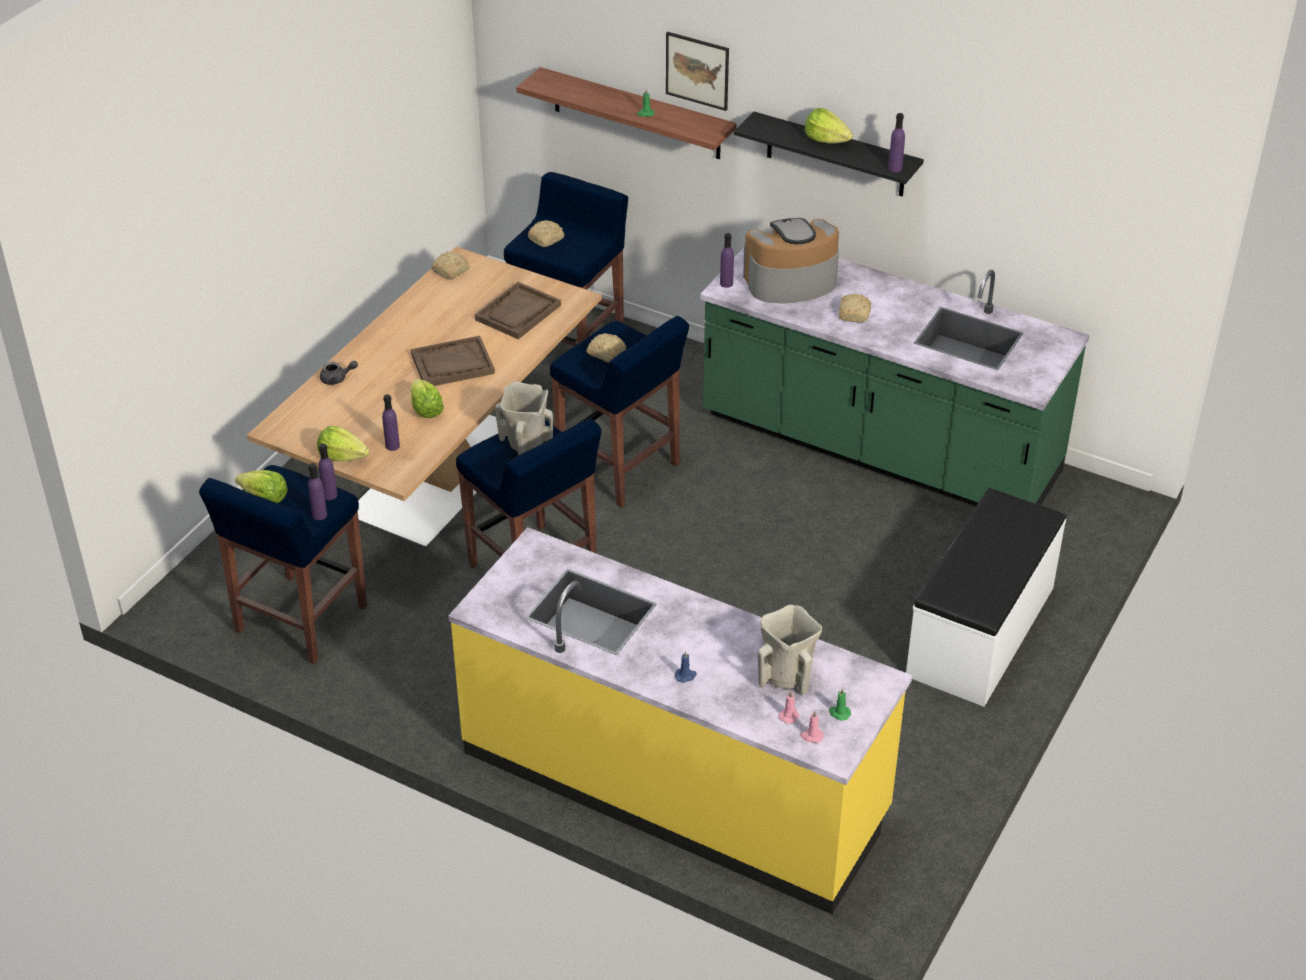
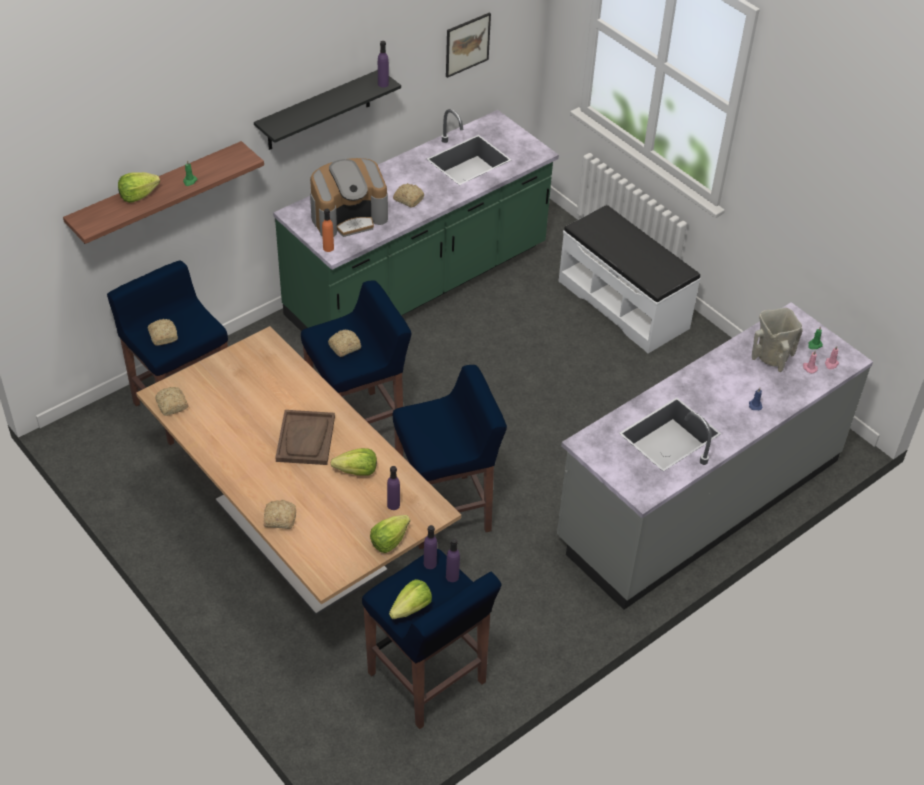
camera: 70 degrees left, 5 degrees up
grey teapot [320,361,358,385] -> bread [264,500,296,529]
yellow counter [448,527,912,914] -> grey counter [557,302,873,610]
brown tray [475,282,561,339] -> none
beige vase [495,381,553,455] -> none
picture [666,32,729,111] -> picture moved to [446,12,491,78]
purple bottle [720,233,734,288] -> orange bottle [322,209,334,252]
coffee machine [743,218,839,303] -> coffee machine turned 120 degrees counterclockwise [310,158,388,237]
lettuce [805,108,853,143] -> lettuce moved to [118,172,160,203]

